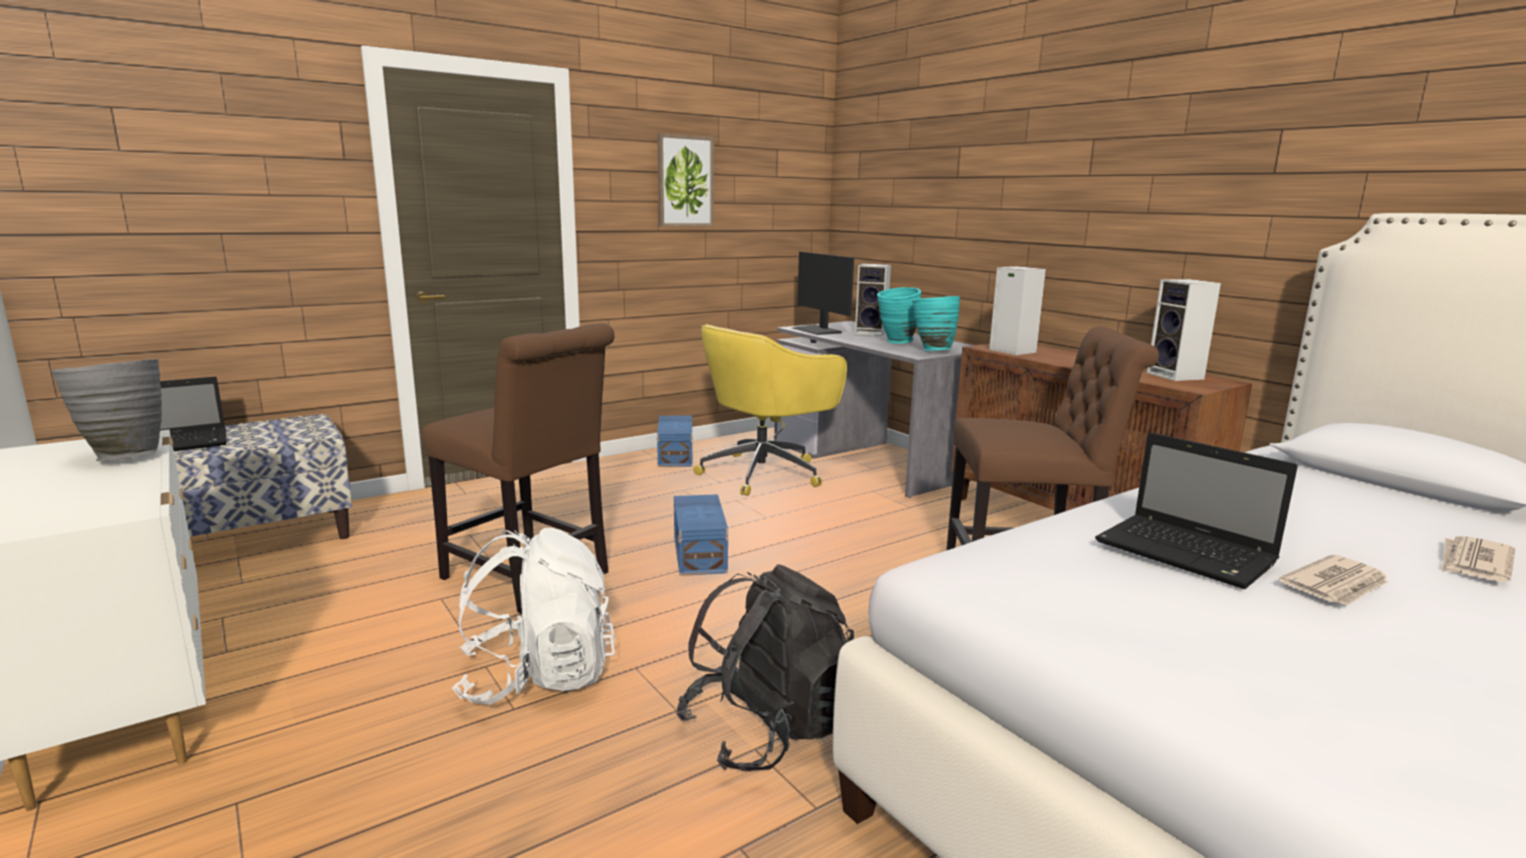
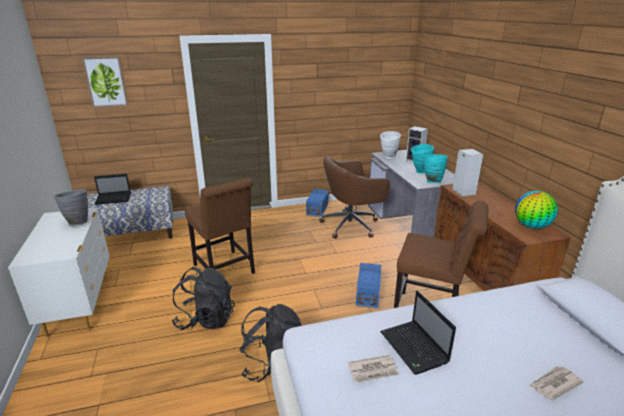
camera: 20 degrees right, 10 degrees up
white backpack [452,528,615,705] -> black backpack [172,267,235,330]
picture [657,133,714,227] -> picture moved to [81,56,129,108]
blue storage box [674,494,728,576] -> blue storage box moved to [356,263,381,309]
yellow office chair [693,324,847,496] -> brown office chair [319,157,390,239]
monitor [792,252,854,335] -> white vase [380,131,401,158]
speaker [1147,279,1221,381] -> globe [515,191,558,229]
newspaper [1279,555,1388,606] -> newspaper moved to [347,355,400,383]

